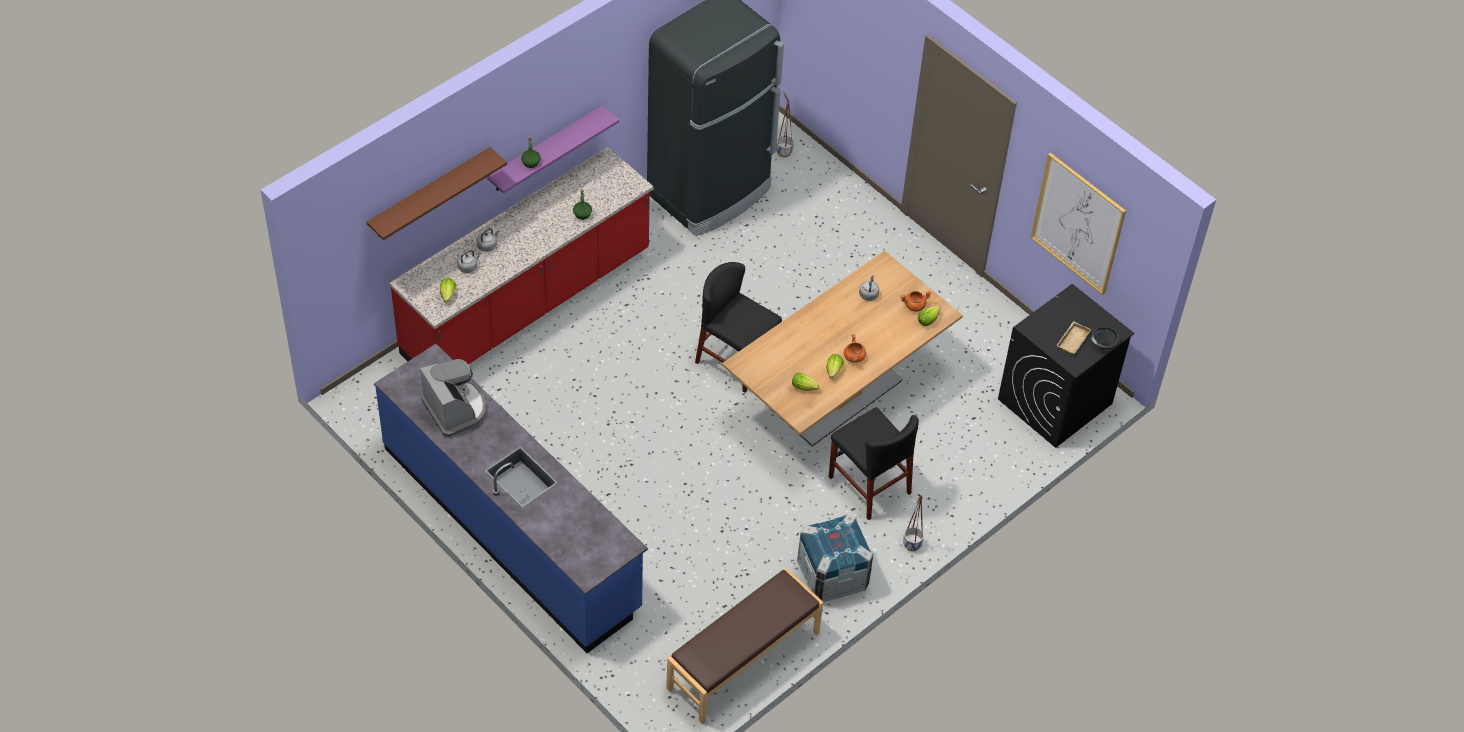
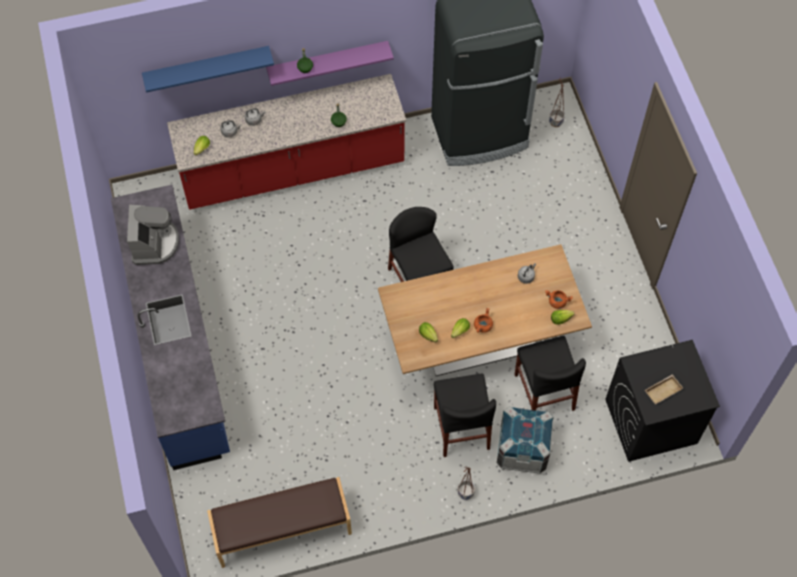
camera: 30 degrees right, 10 degrees up
brown shelf [367,147,507,240] -> blue shelf [142,46,274,93]
crate [797,514,873,602] -> crate moved to [497,406,554,474]
picture [1031,153,1126,295] -> none
black bowl [1091,326,1119,351] -> none
none -> black chair [515,336,586,411]

